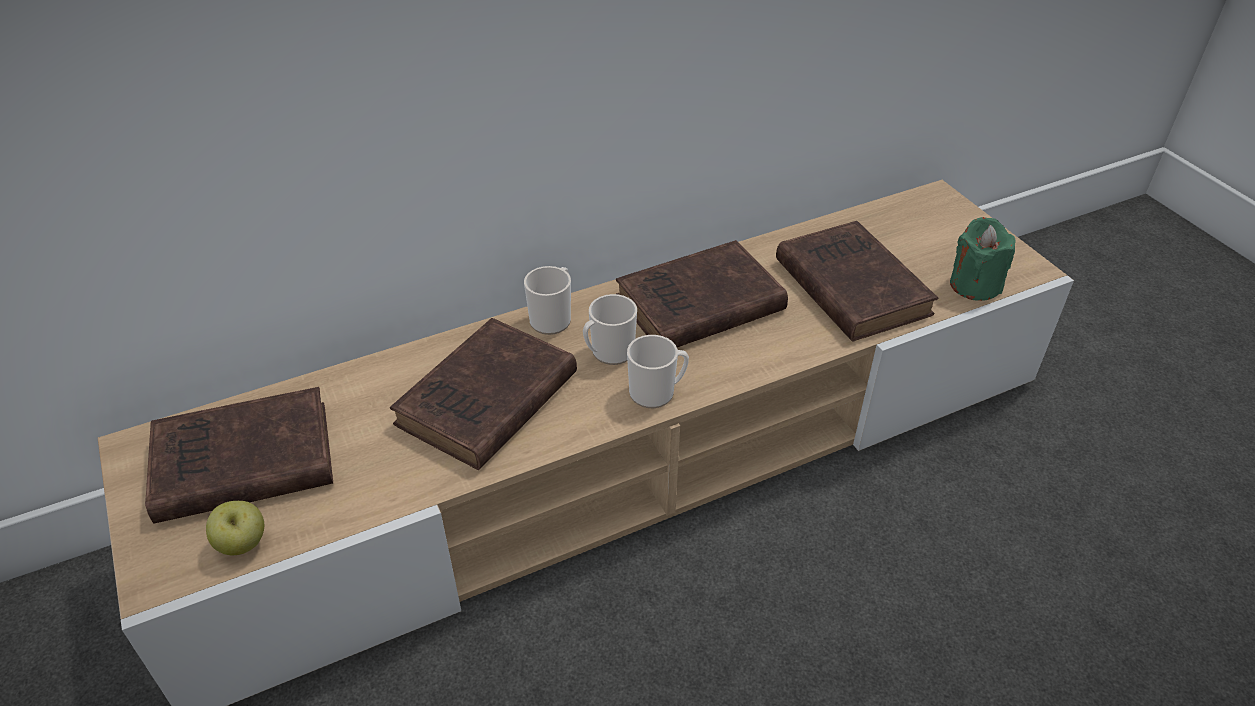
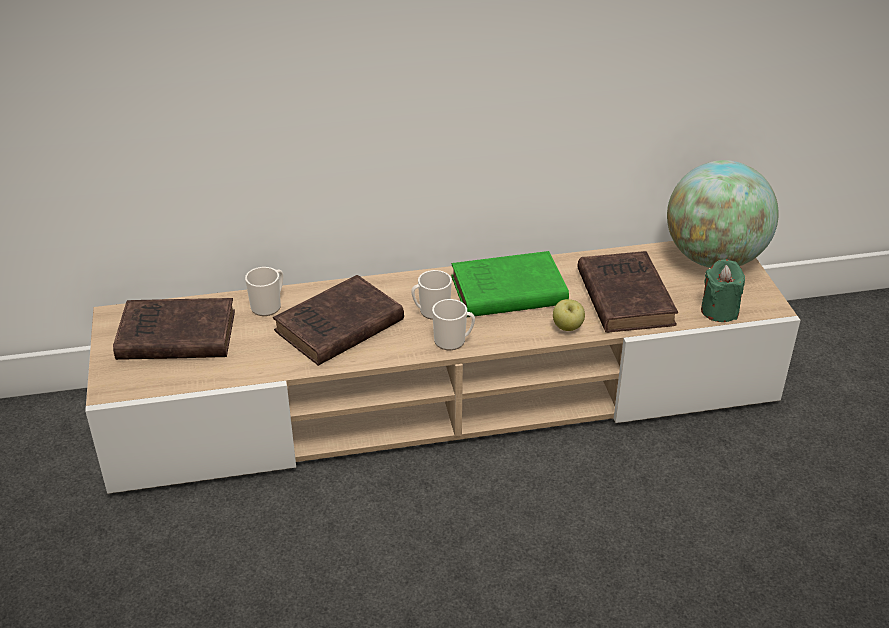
camera: 15 degrees right, 5 degrees down
apple [206,501,264,555] -> apple moved to [553,299,585,331]
mug [524,266,571,335] -> mug moved to [245,267,283,316]
brown book [616,240,788,347] -> green book [451,251,569,317]
none -> globe [667,160,779,268]

